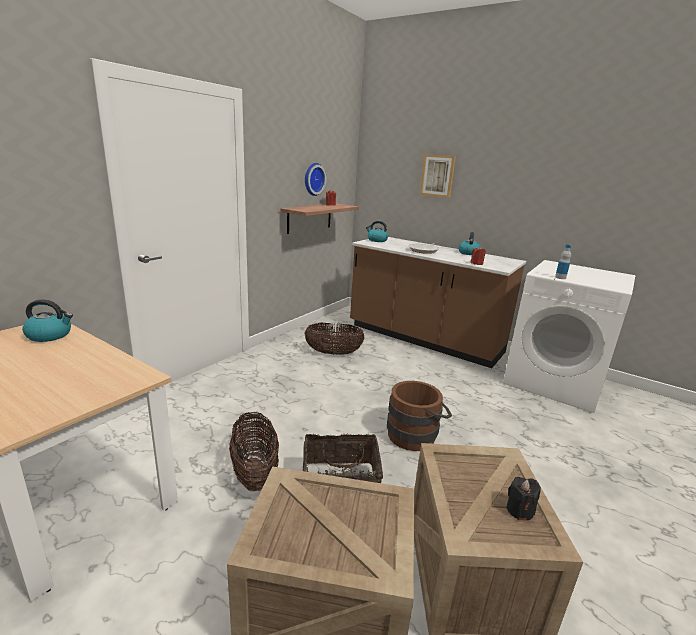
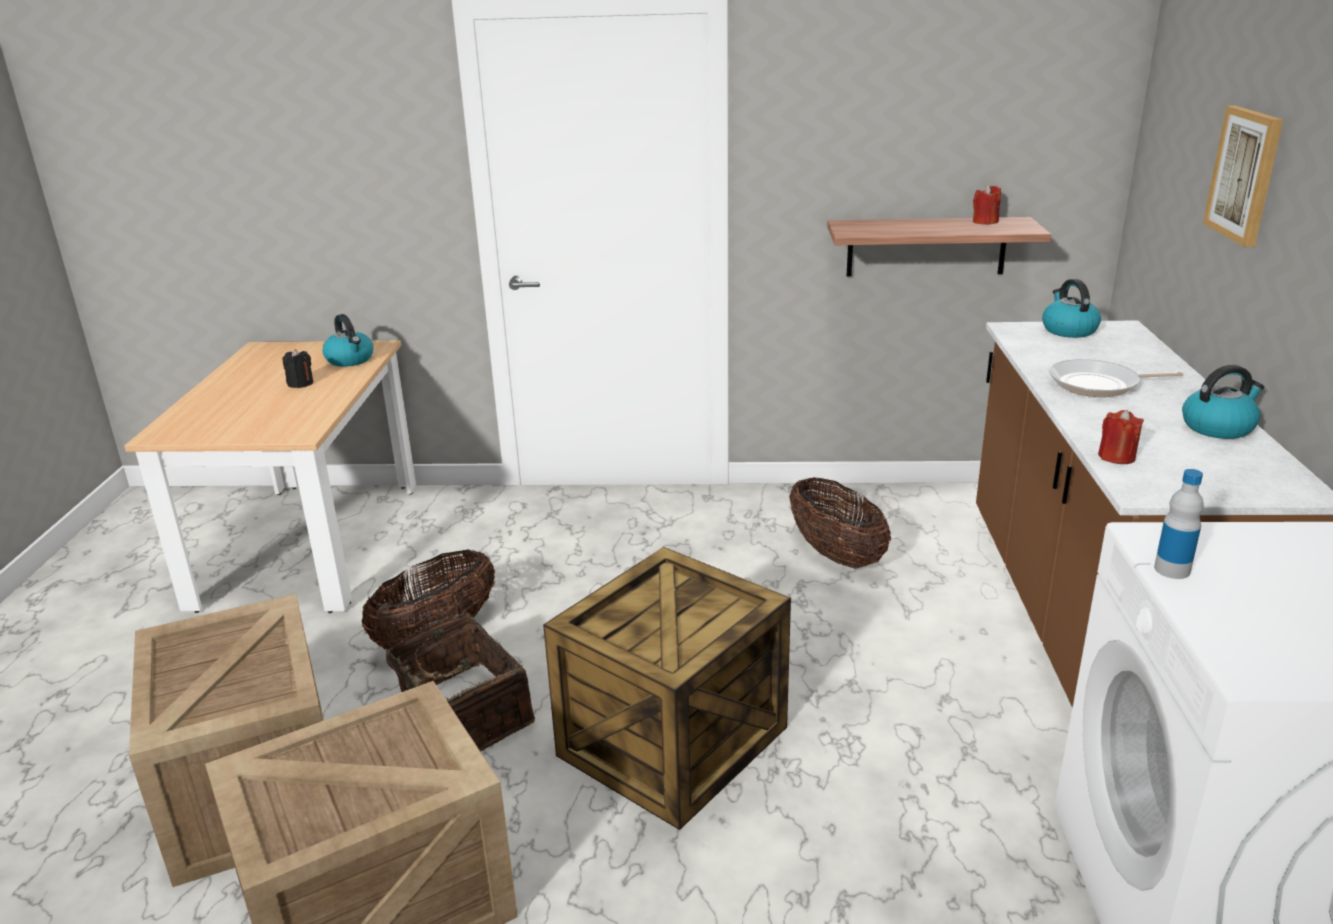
camera: 60 degrees right, 5 degrees up
wall clock [305,163,326,196] -> none
brown bucket [387,381,452,451] -> crate [543,547,791,830]
black candle [506,477,541,521] -> black candle moved to [282,349,313,388]

